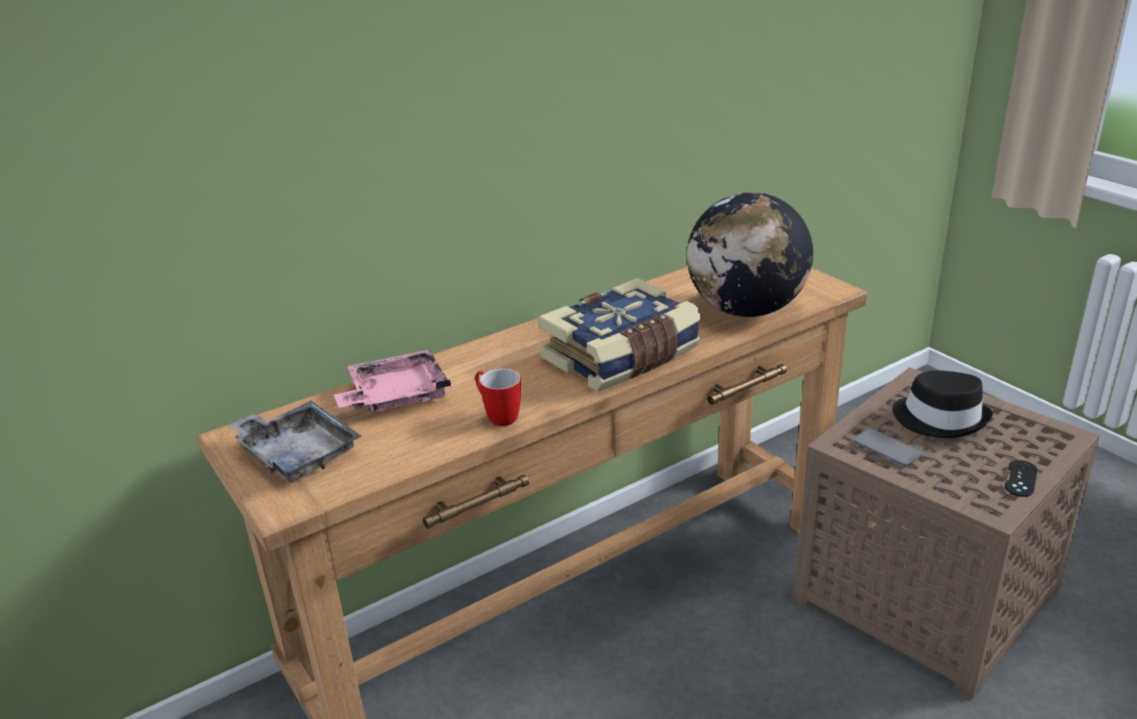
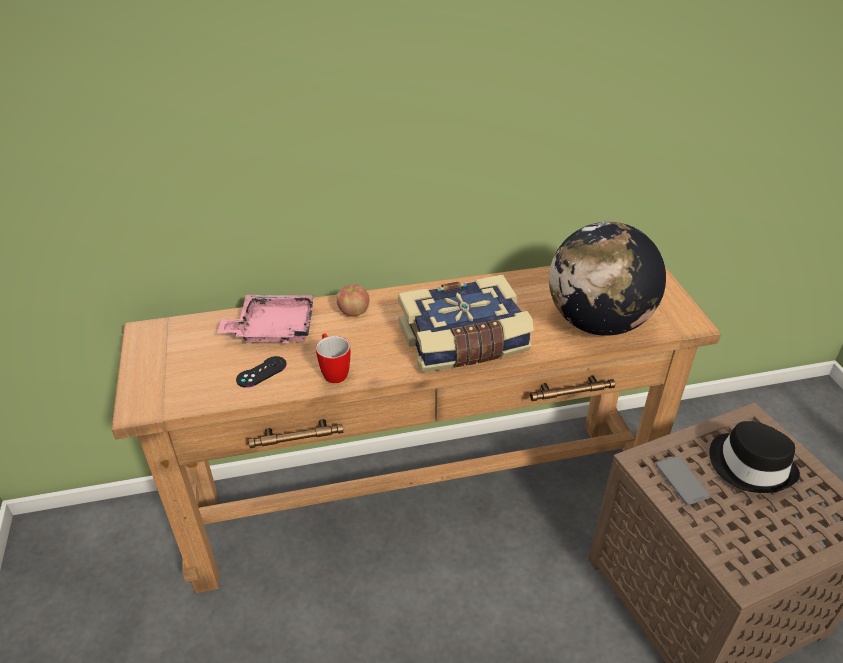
camera: 20 degrees right, 10 degrees up
grey tray [229,400,361,483] -> none
black game controller [1005,460,1037,497] -> black game controller moved to [236,356,287,388]
none -> apple [336,285,369,317]

